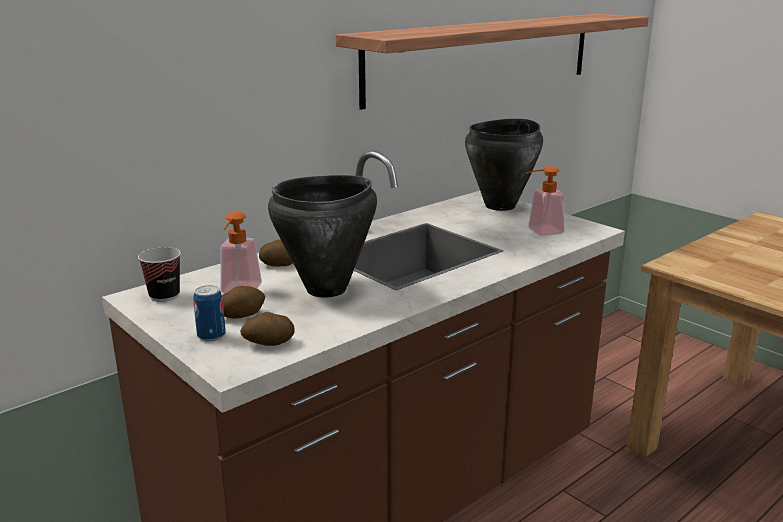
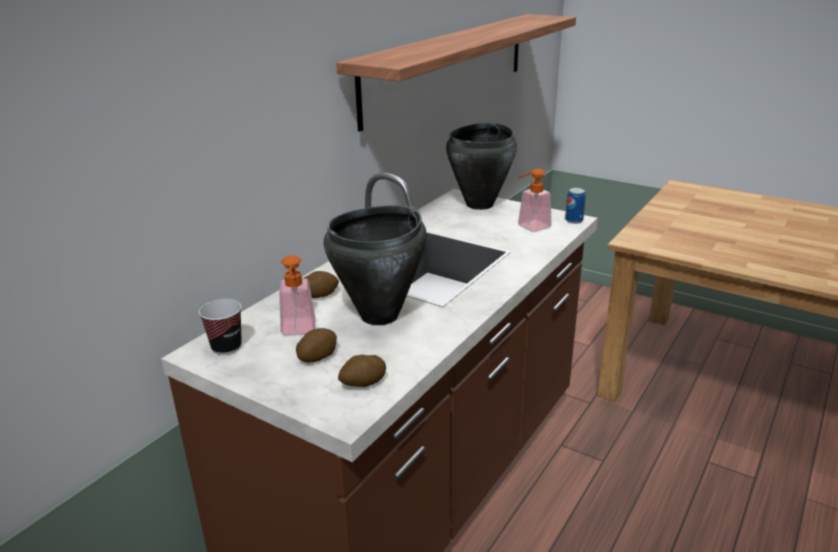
camera: 15 degrees left, 5 degrees up
can [193,285,226,342] -> can moved to [565,188,586,224]

